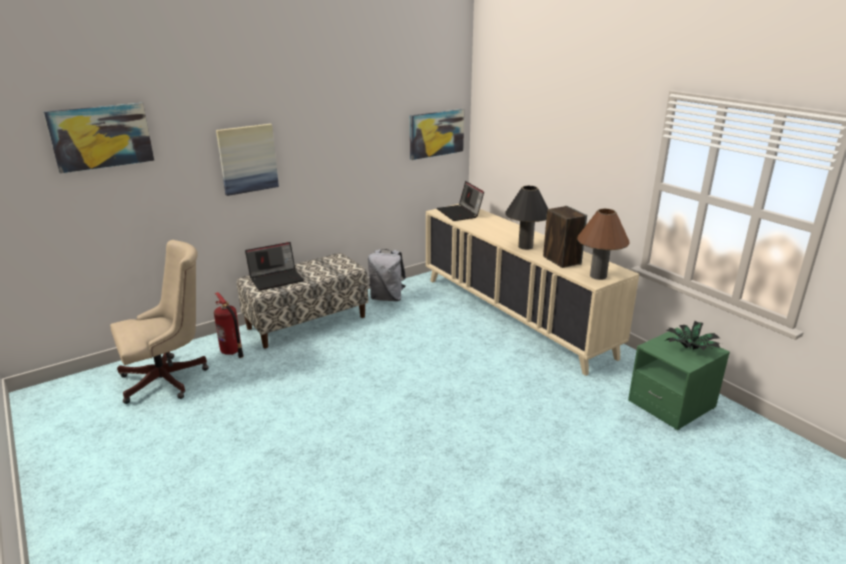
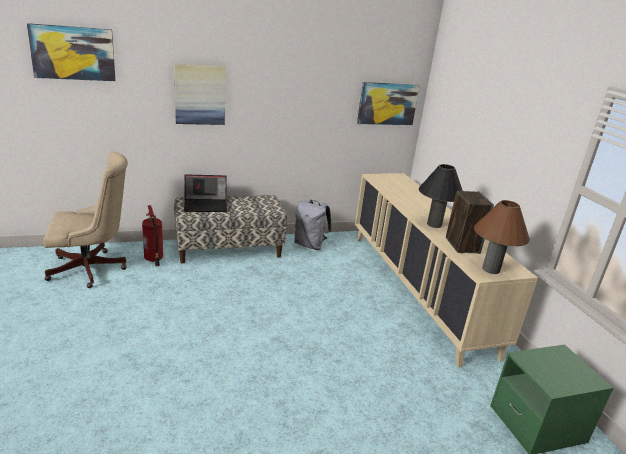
camera: 15 degrees right, 0 degrees up
laptop [437,181,484,221] -> none
potted plant [664,321,722,350] -> none

